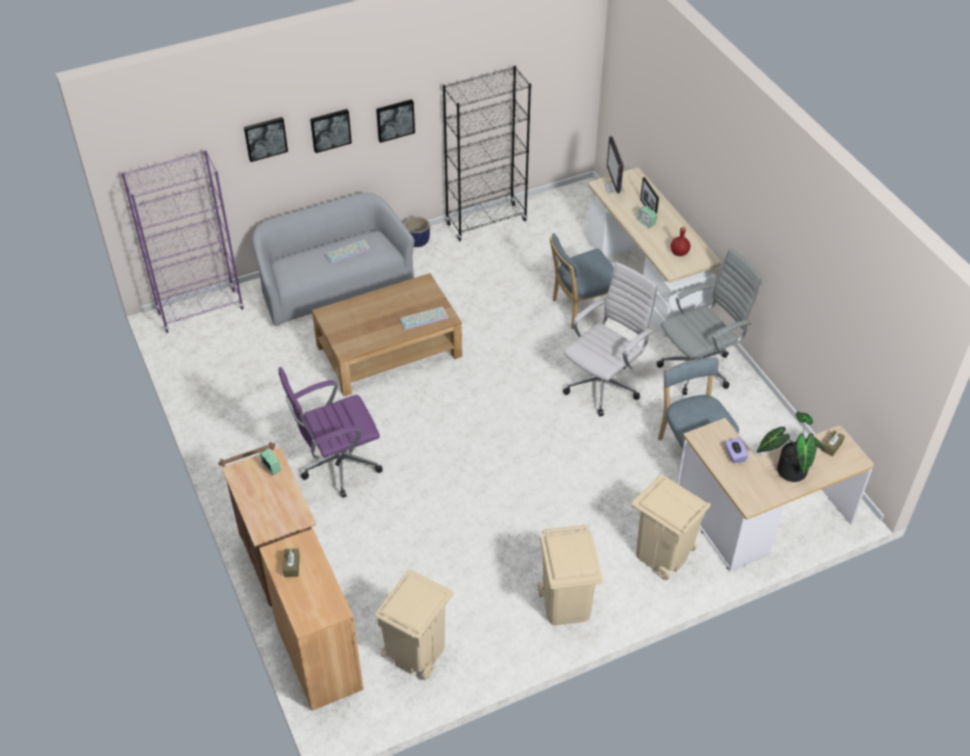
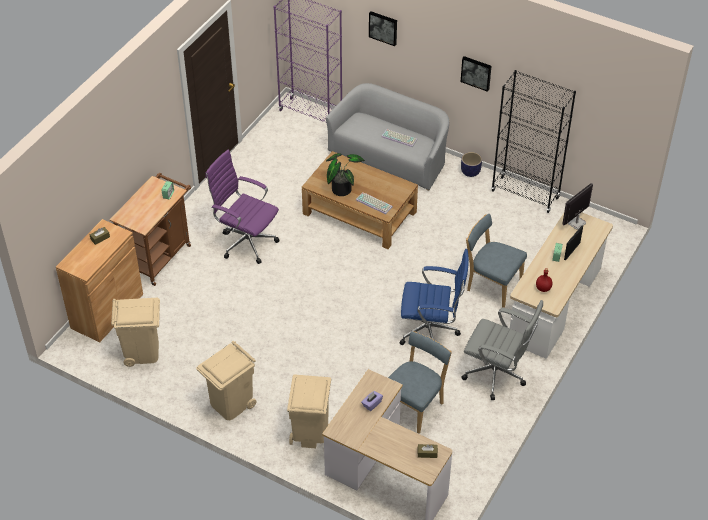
camera: 55 degrees right, 0 degrees up
picture [310,109,352,153] -> none
white office chair [563,262,658,416] -> blue office chair [400,249,469,345]
potted plant [757,412,825,482] -> potted plant moved to [326,153,365,196]

